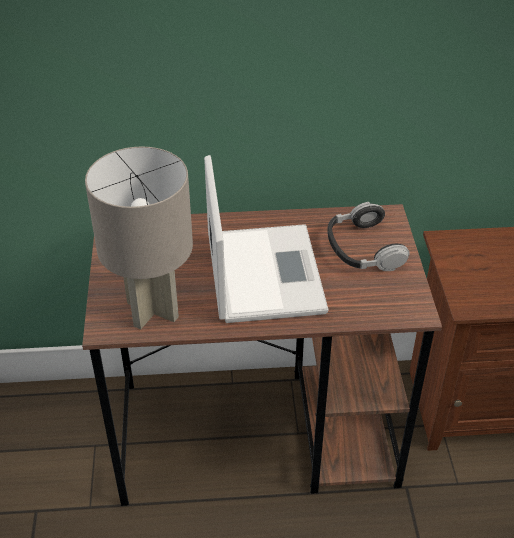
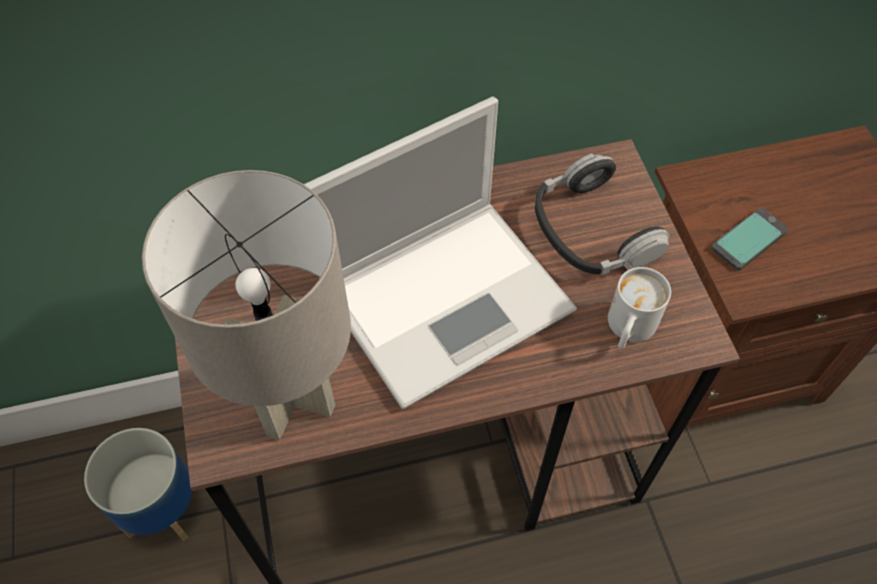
camera: 10 degrees left, 15 degrees up
laptop [204,155,328,323] -> laptop turned 75 degrees clockwise [304,97,577,409]
none -> planter [84,428,192,541]
none -> white mug [608,267,671,349]
none -> phone [711,208,789,271]

